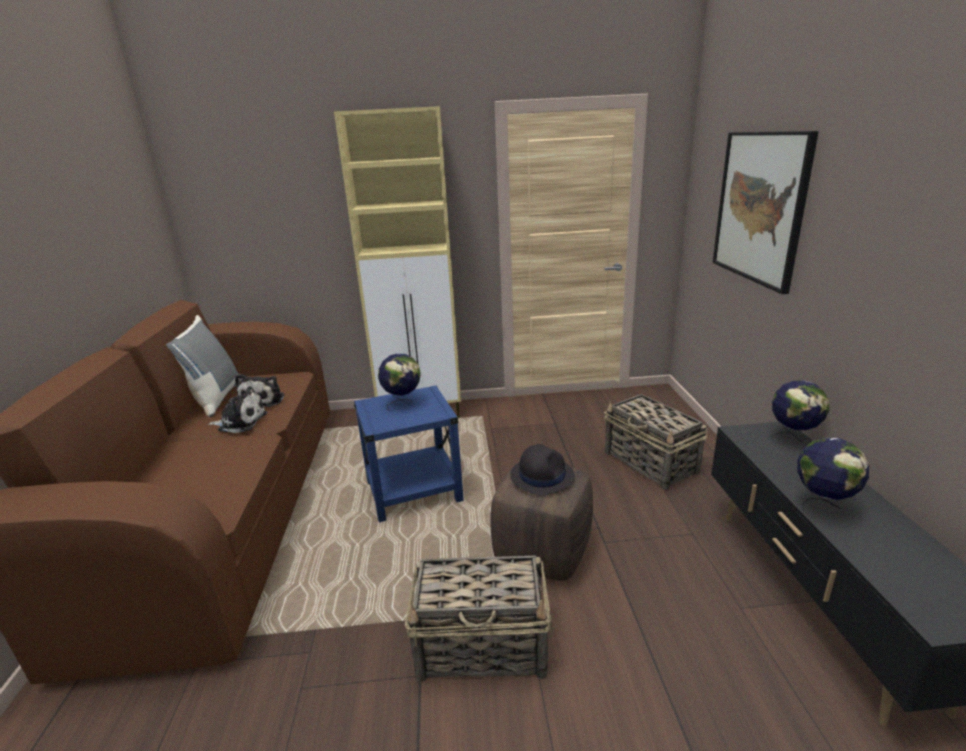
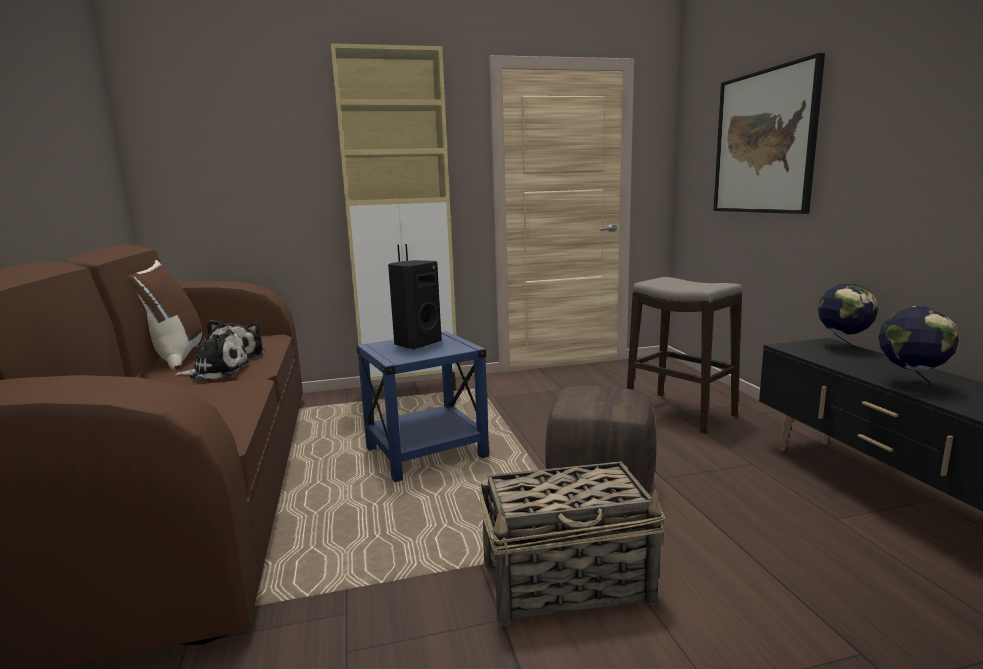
camera: 10 degrees left, 10 degrees down
grey pillow [166,315,238,417] -> brown pillow [127,260,206,370]
globe [378,353,421,411] -> black speaker [388,260,442,350]
black hat [510,444,575,496] -> none
basket [604,394,708,490] -> stool [627,277,742,434]

